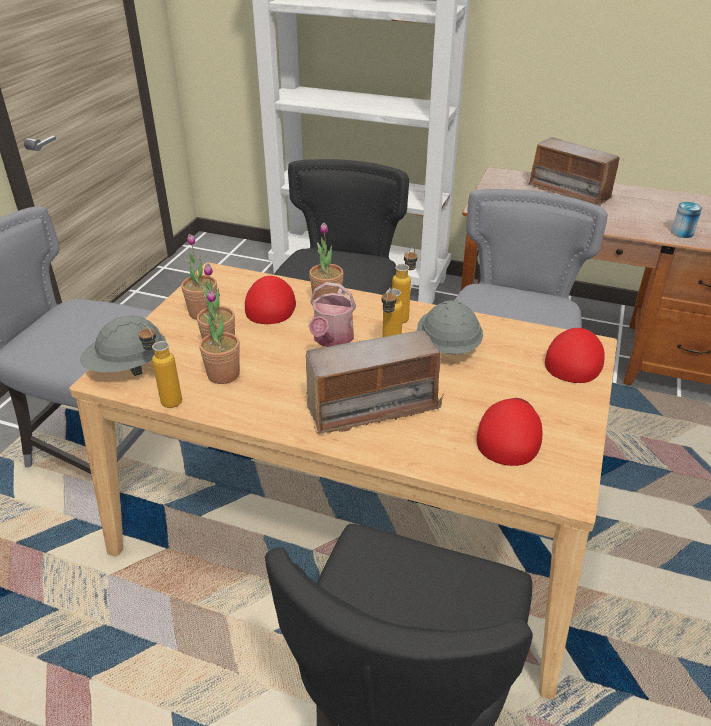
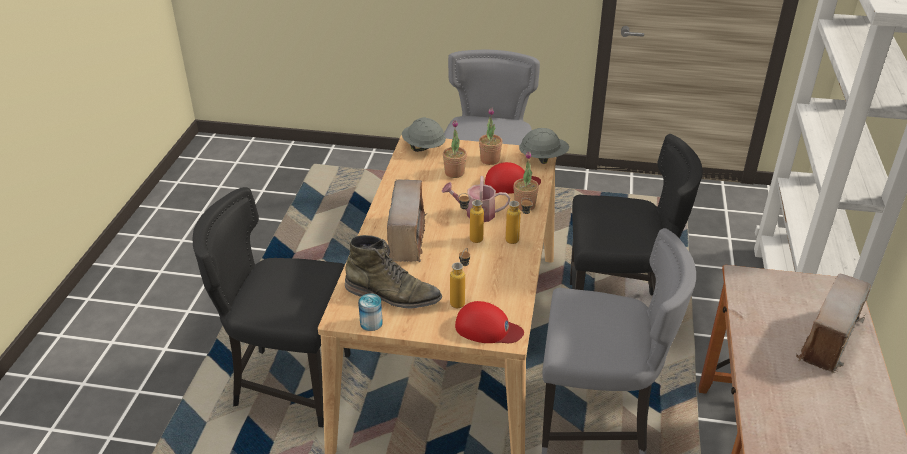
camera: 80 degrees right, 0 degrees up
bottle [139,324,182,408] -> bottle moved to [450,248,470,308]
potted plant [199,289,240,384] -> none
radio [304,330,444,435] -> radio turned 150 degrees counterclockwise [387,179,428,262]
grey hard hat [417,300,483,354] -> grey hard hat moved to [519,128,569,164]
red cap [477,398,542,466] -> green boot [345,235,442,309]
can [671,202,702,238] -> can moved to [358,294,383,331]

